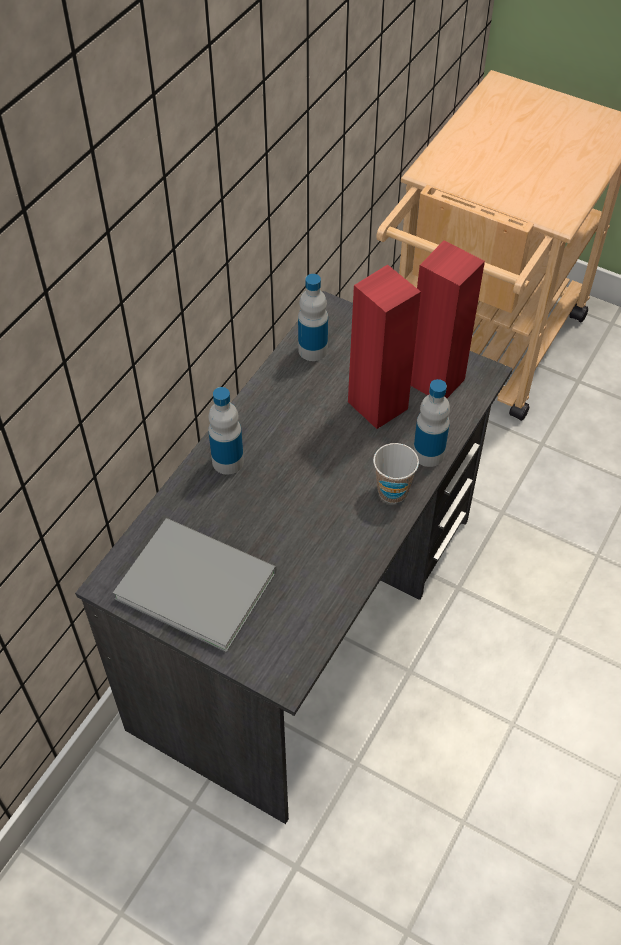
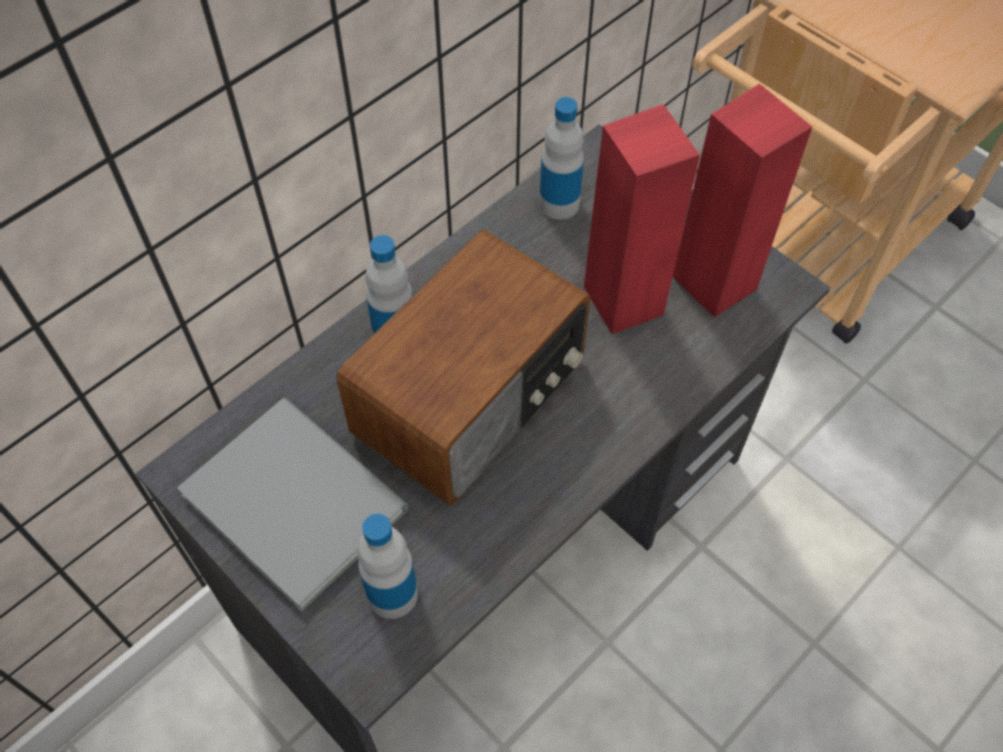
camera: 15 degrees right, 5 degrees up
cup [373,443,419,503] -> none
bottle [413,379,450,467] -> bottle moved to [357,514,418,619]
none -> radio [336,229,590,506]

